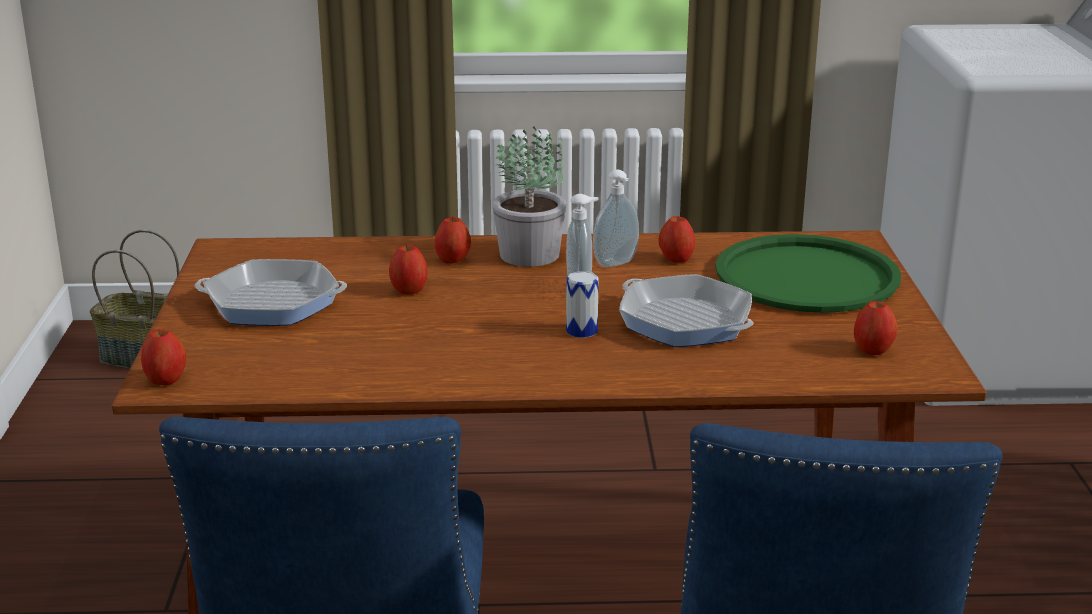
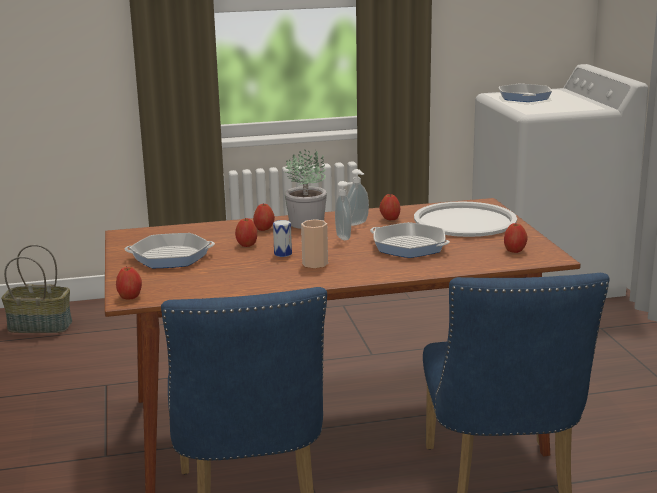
camera: 10 degrees left, 5 degrees down
can [566,271,599,338] -> can moved to [273,220,292,257]
green tray [715,234,901,313] -> white tray [414,201,517,237]
none -> cup [301,219,328,269]
none -> frying pan [499,83,552,102]

